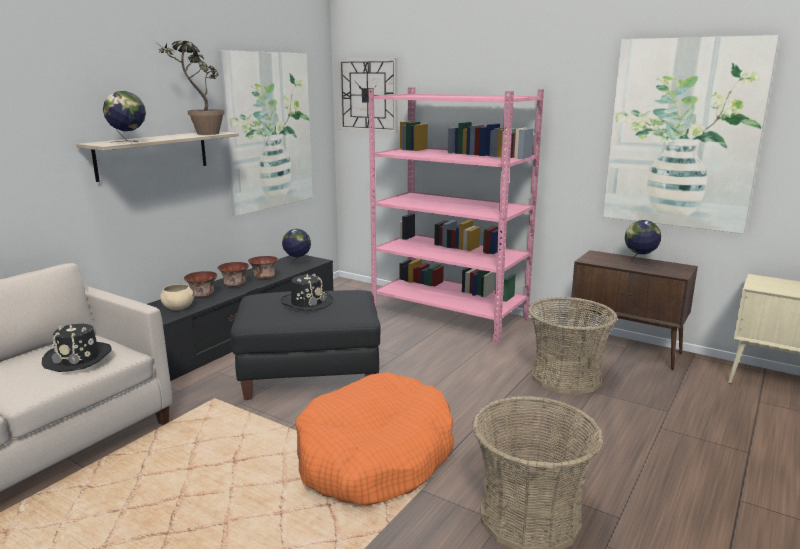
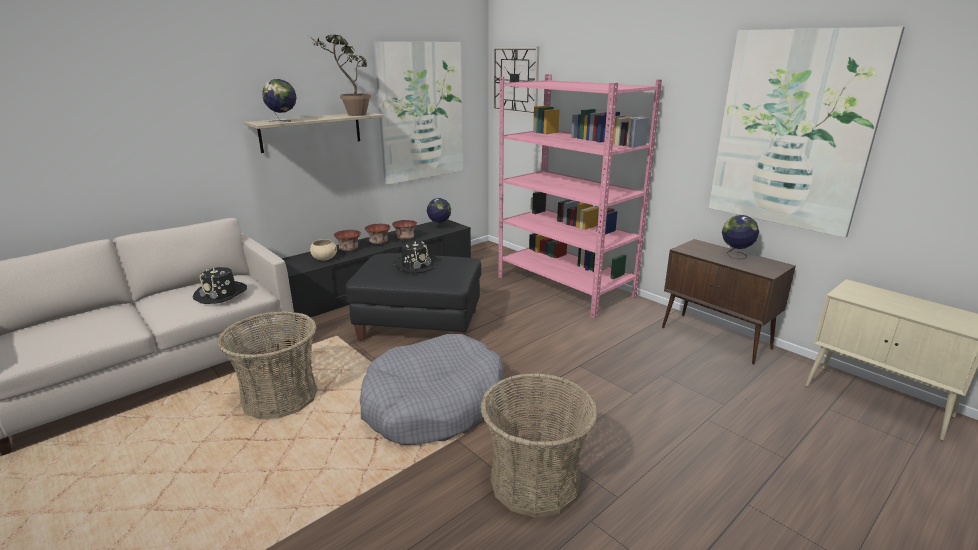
camera: 15 degrees right, 5 degrees up
orange dog bed [295,372,454,505] -> grey dog bed [360,334,504,445]
basket [528,297,617,395] -> basket moved to [217,311,318,419]

